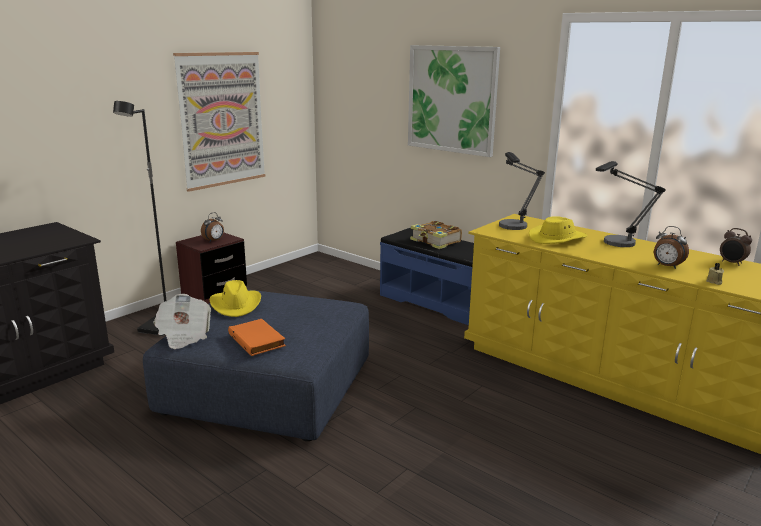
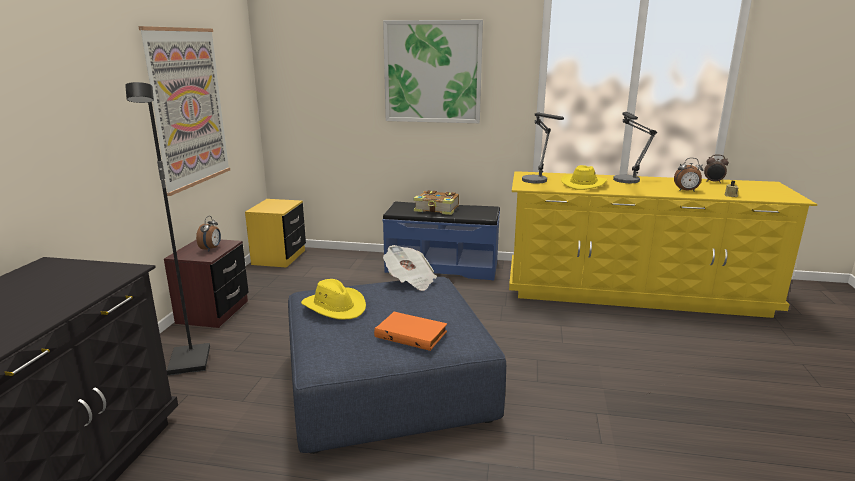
camera: 30 degrees left, 0 degrees up
newspaper [154,294,211,349] -> newspaper moved to [383,245,437,291]
none -> yellow nightstand [245,199,306,268]

